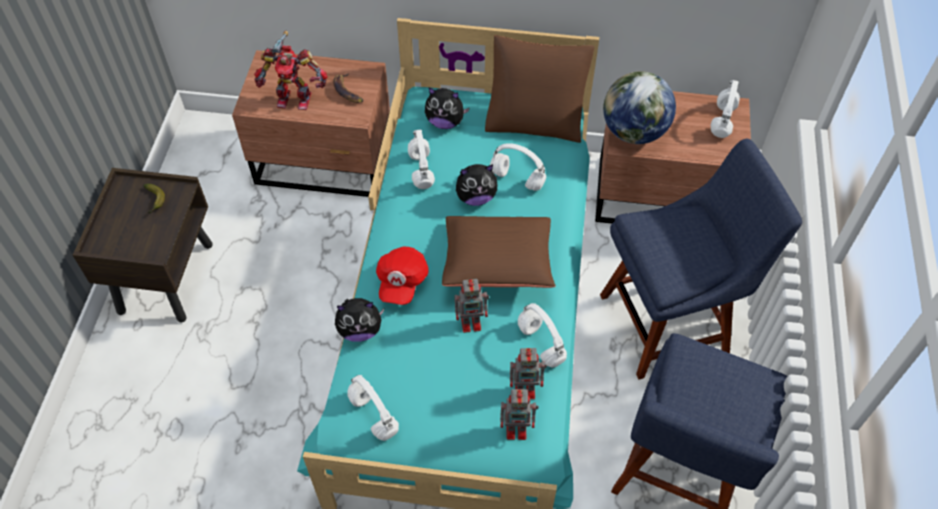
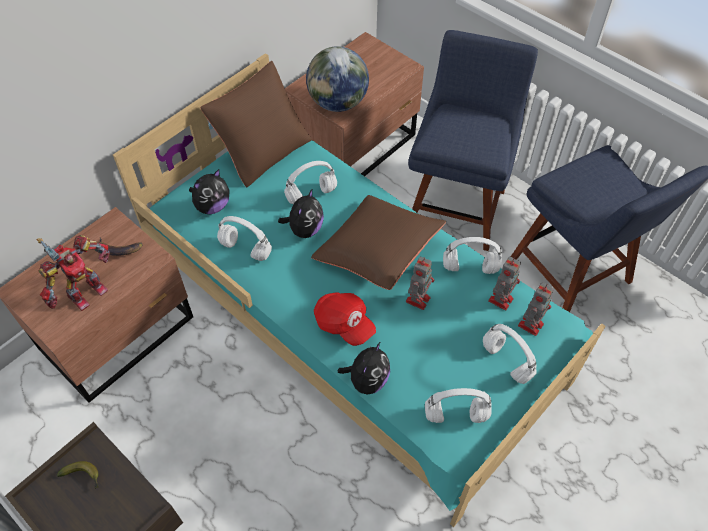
camera: 55 degrees left, 0 degrees up
white headphones [711,80,740,138] -> white headphones moved to [483,324,537,384]

